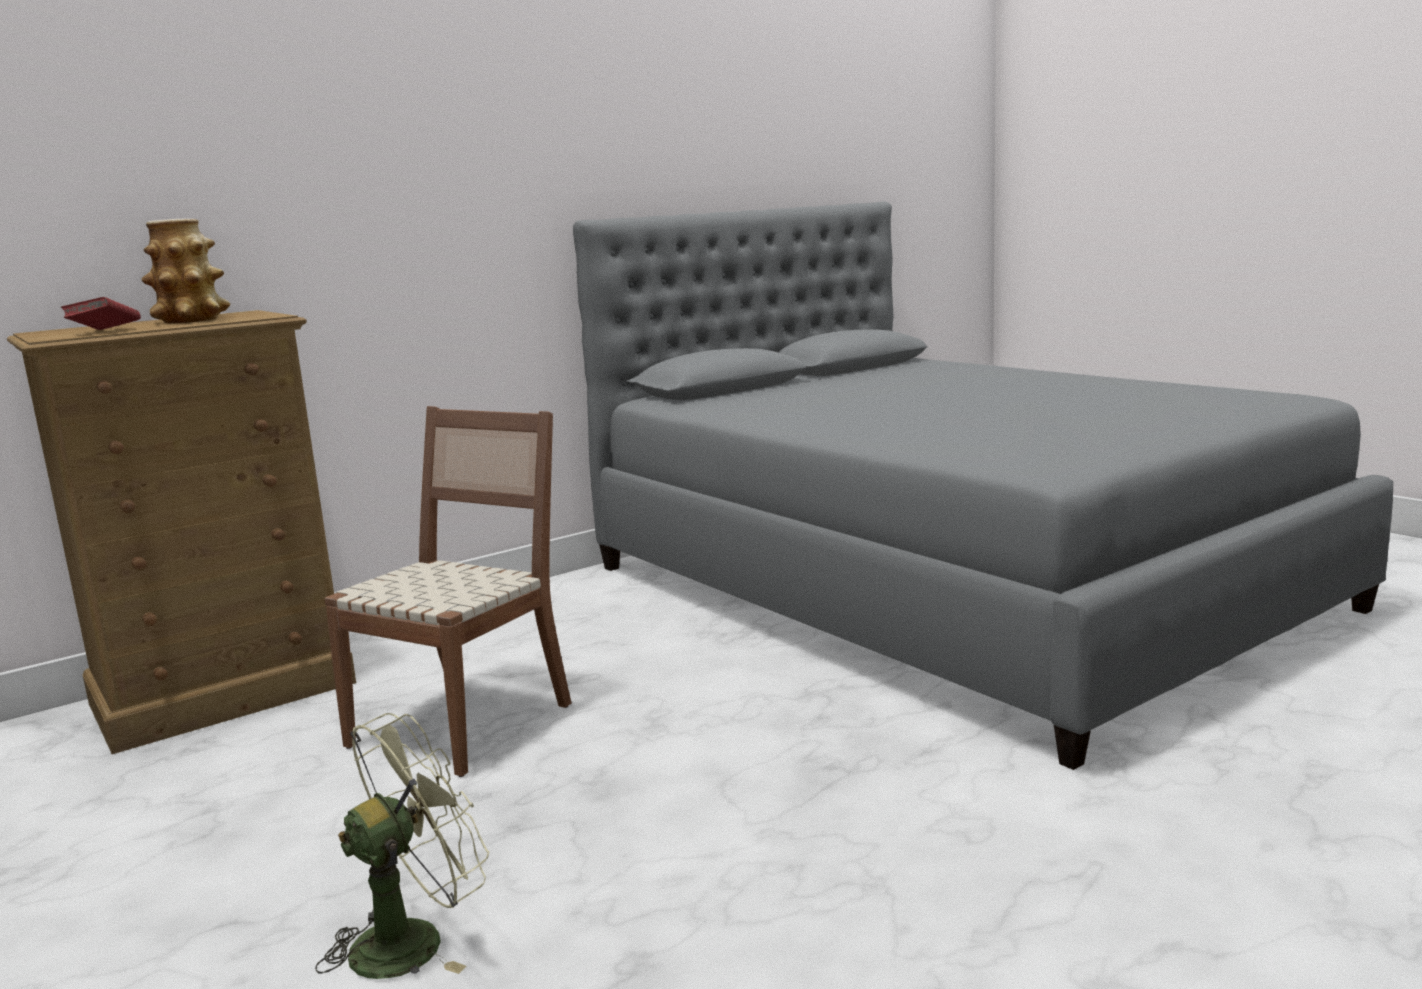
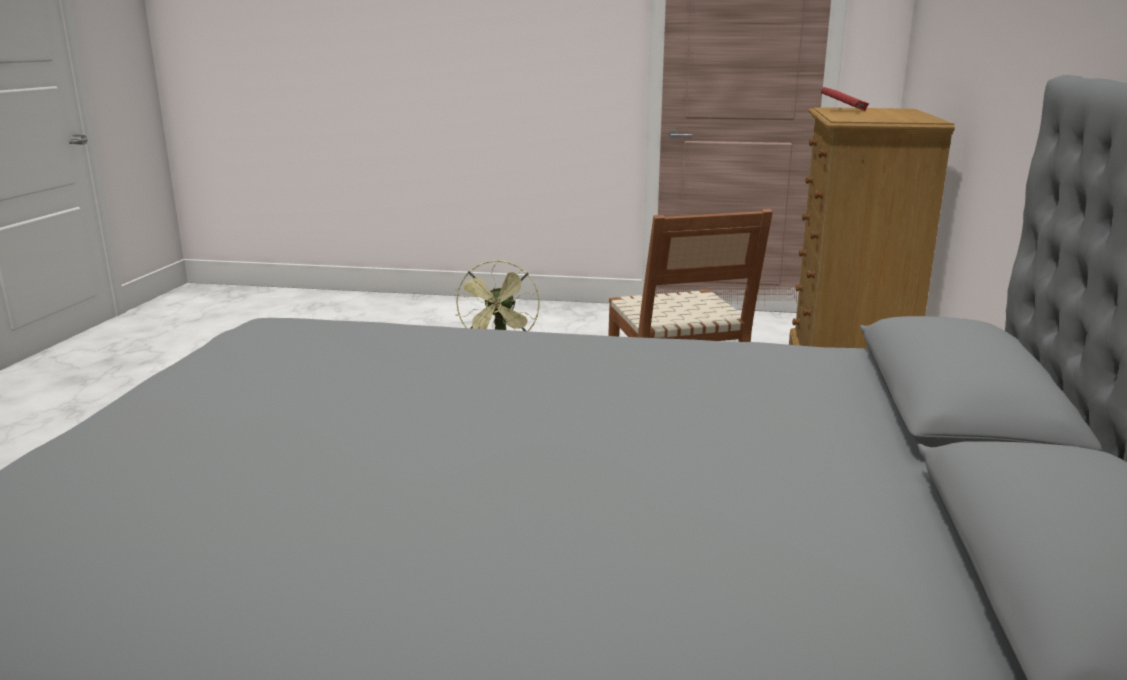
camera: 135 degrees right, 5 degrees up
vase [142,219,230,323] -> none

